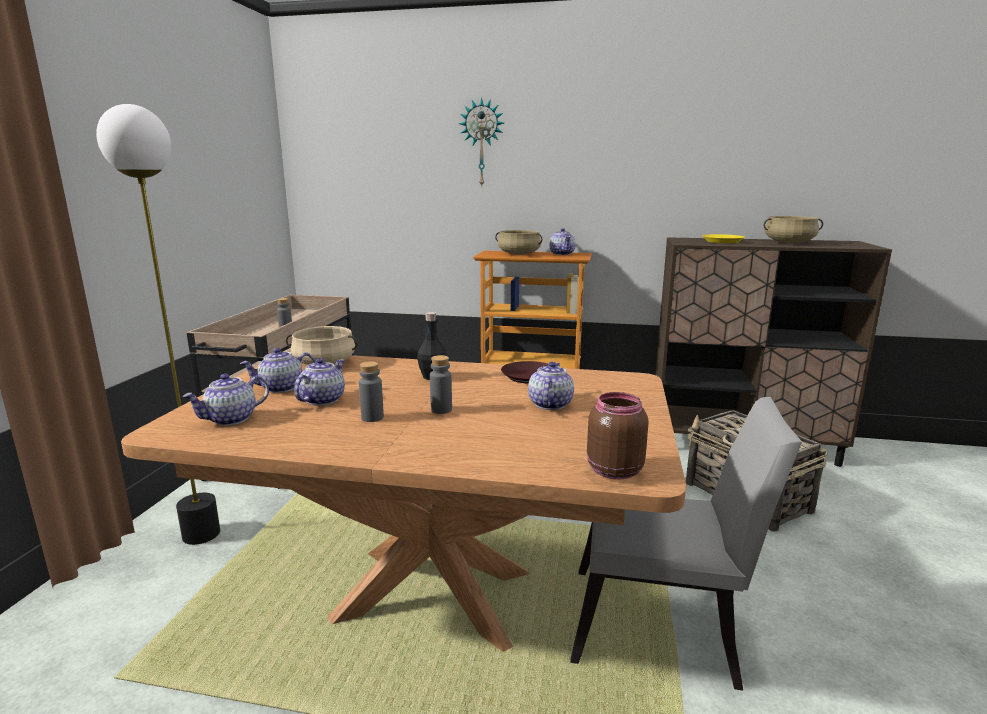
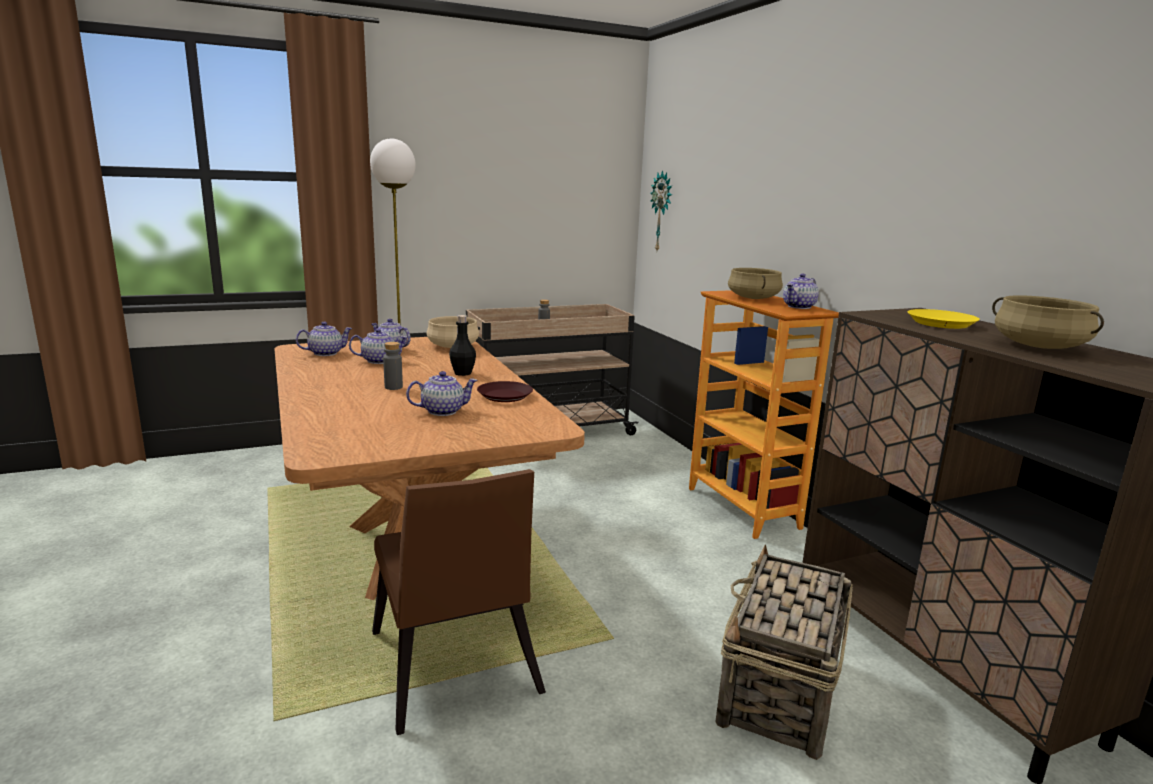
camera: 55 degrees right, 0 degrees up
teapot [183,374,269,426] -> teapot turned 135 degrees clockwise [296,322,353,356]
grey bottle [359,361,384,422] -> none
wall clock [459,97,504,186] -> wall clock moved to [650,170,672,250]
grey chair [570,397,802,691] -> brown chair [372,469,546,735]
brown jar [587,392,649,480] -> none

